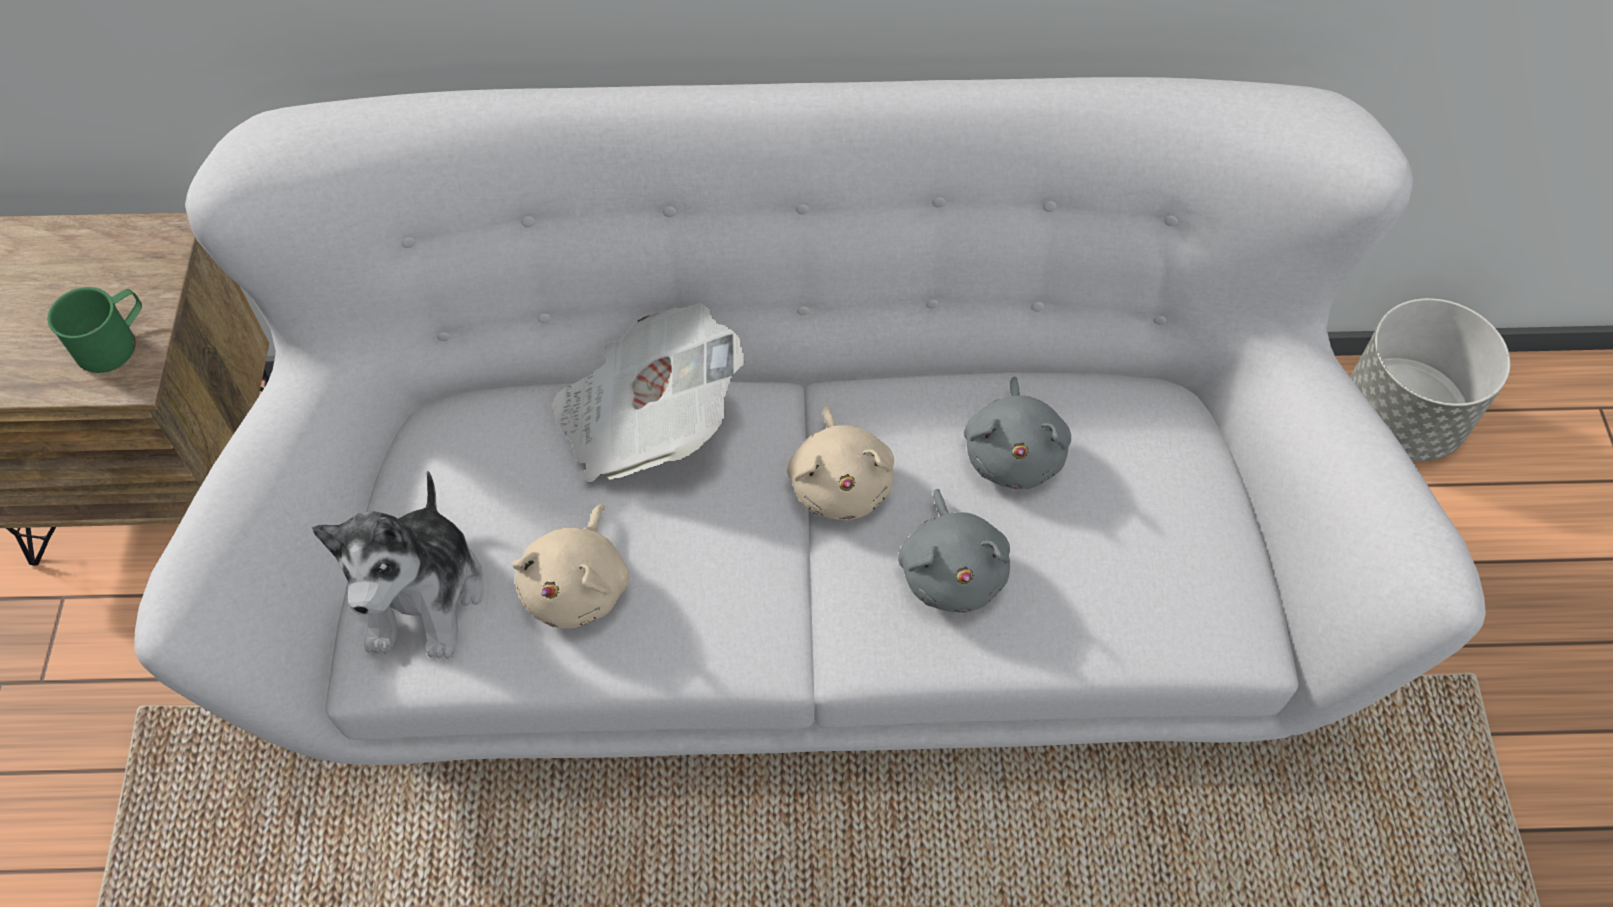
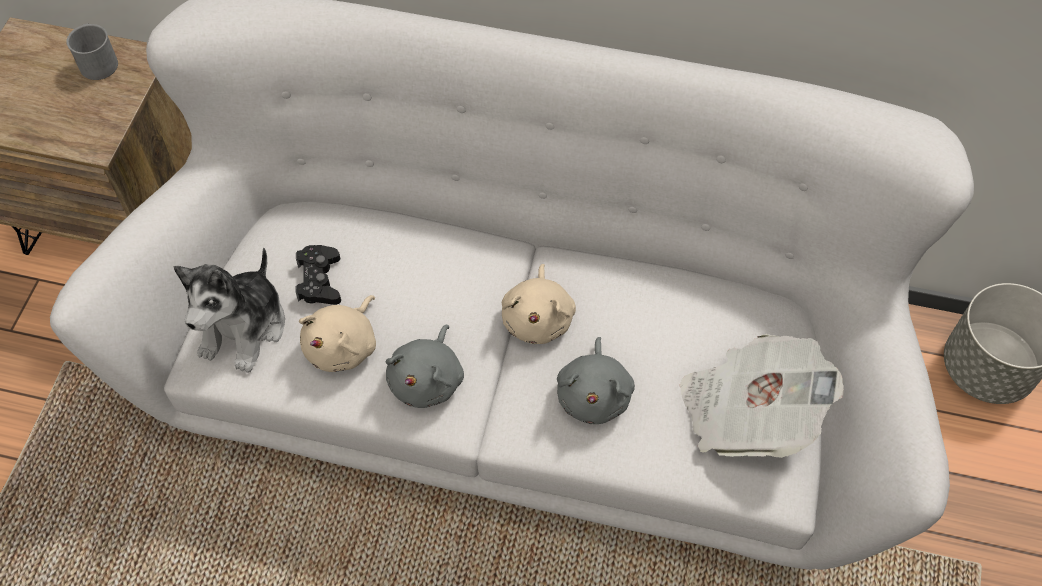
camera: 15 degrees right, 0 degrees up
green mug [47,287,142,373] -> none
newspaper [552,303,744,483] -> newspaper moved to [680,334,844,458]
grey plush toy [964,377,1071,489] -> grey plush toy moved to [386,325,464,408]
none -> grey mug [66,23,118,80]
none -> black game controller [296,245,341,305]

